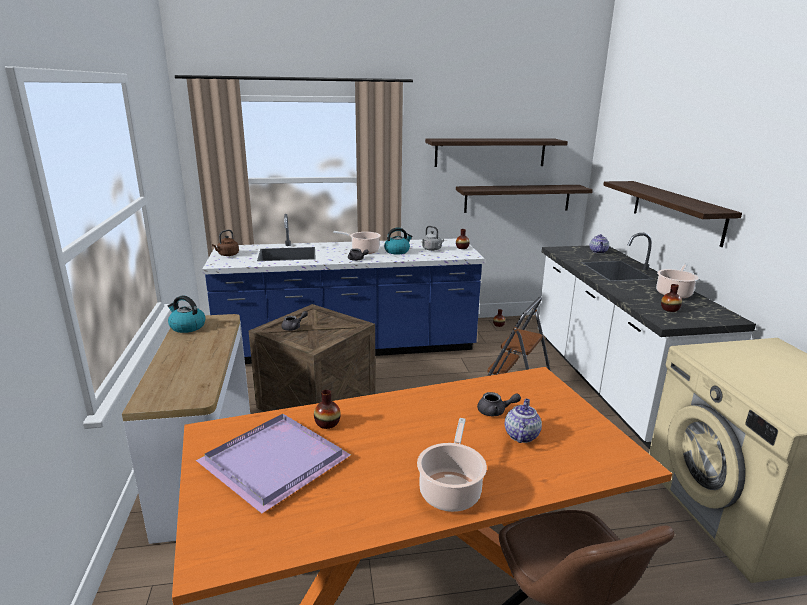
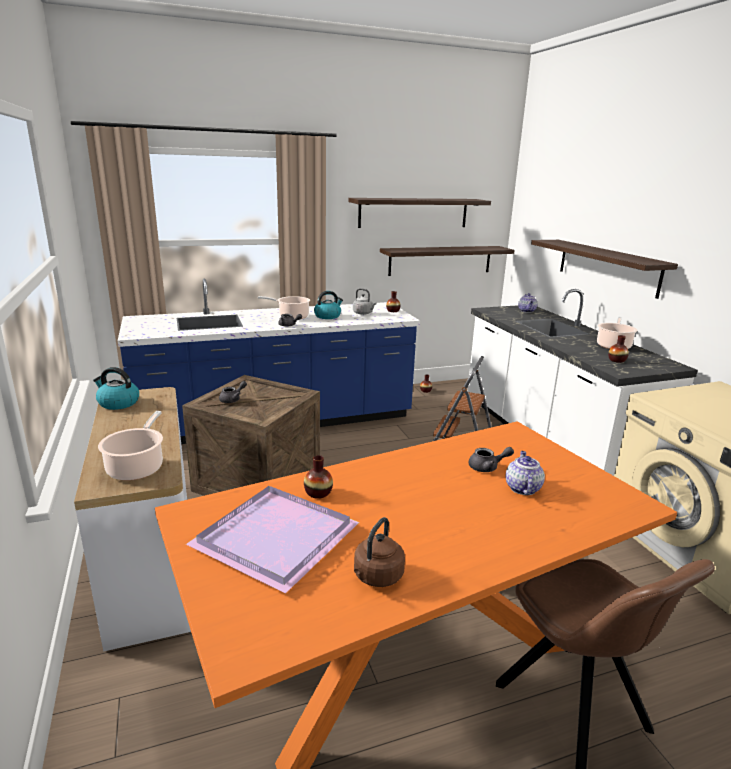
camera: 10 degrees left, 0 degrees up
brown kettle [212,230,239,256] -> brown kettle moved to [354,517,405,587]
cooking pot [417,418,487,512] -> cooking pot moved to [98,411,163,481]

